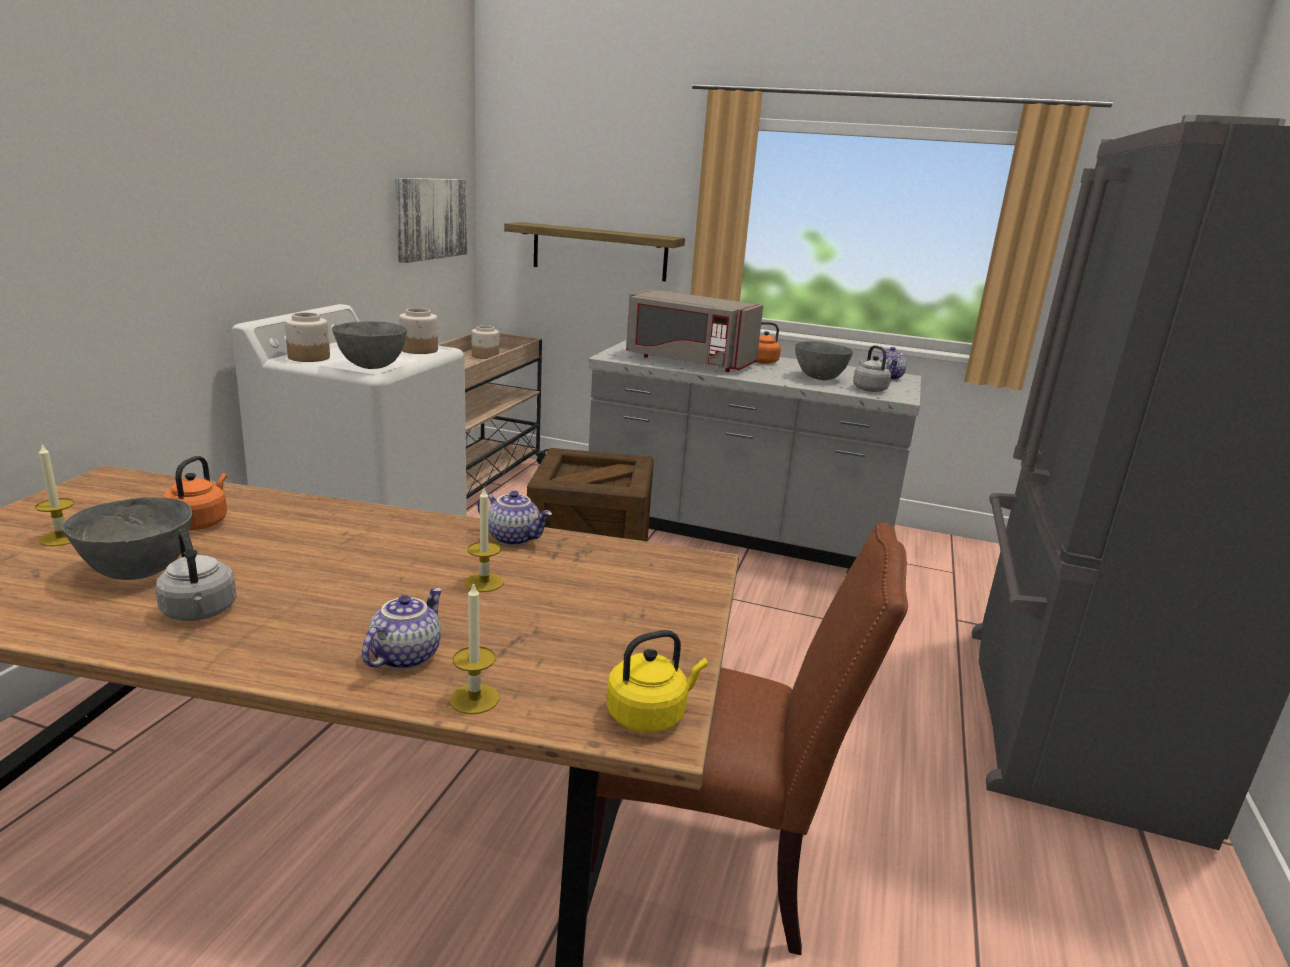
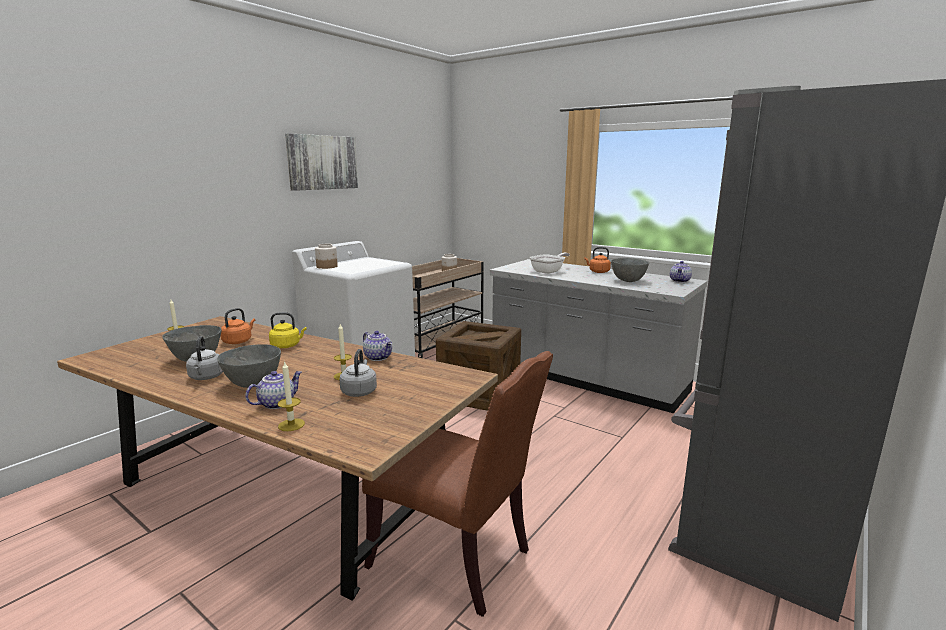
camera: 20 degrees right, 5 degrees down
grey bowl [332,321,407,369] -> grey bowl moved to [217,344,281,388]
picture [395,178,467,263] -> picture moved to [285,133,358,191]
jar [399,308,438,354] -> none
shelf [504,222,685,282] -> none
yellow kettle [607,630,708,733] -> yellow kettle moved to [269,312,307,348]
grey microwave [626,289,763,372] -> frying pan [529,253,570,274]
grey kettle [853,345,891,392] -> grey kettle moved to [339,349,377,397]

